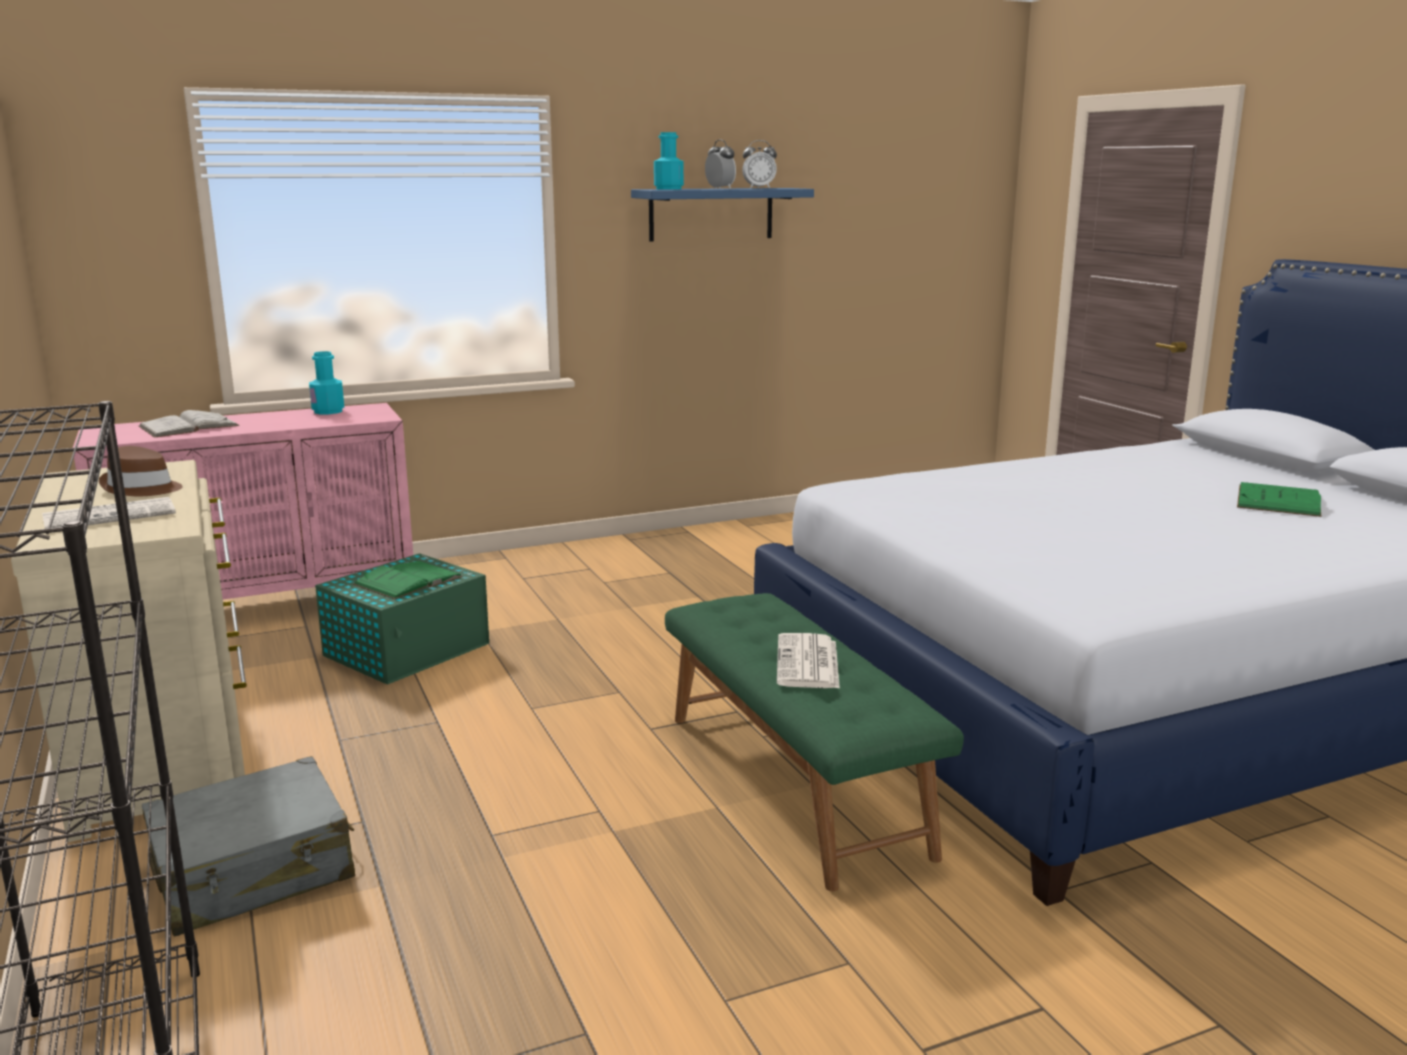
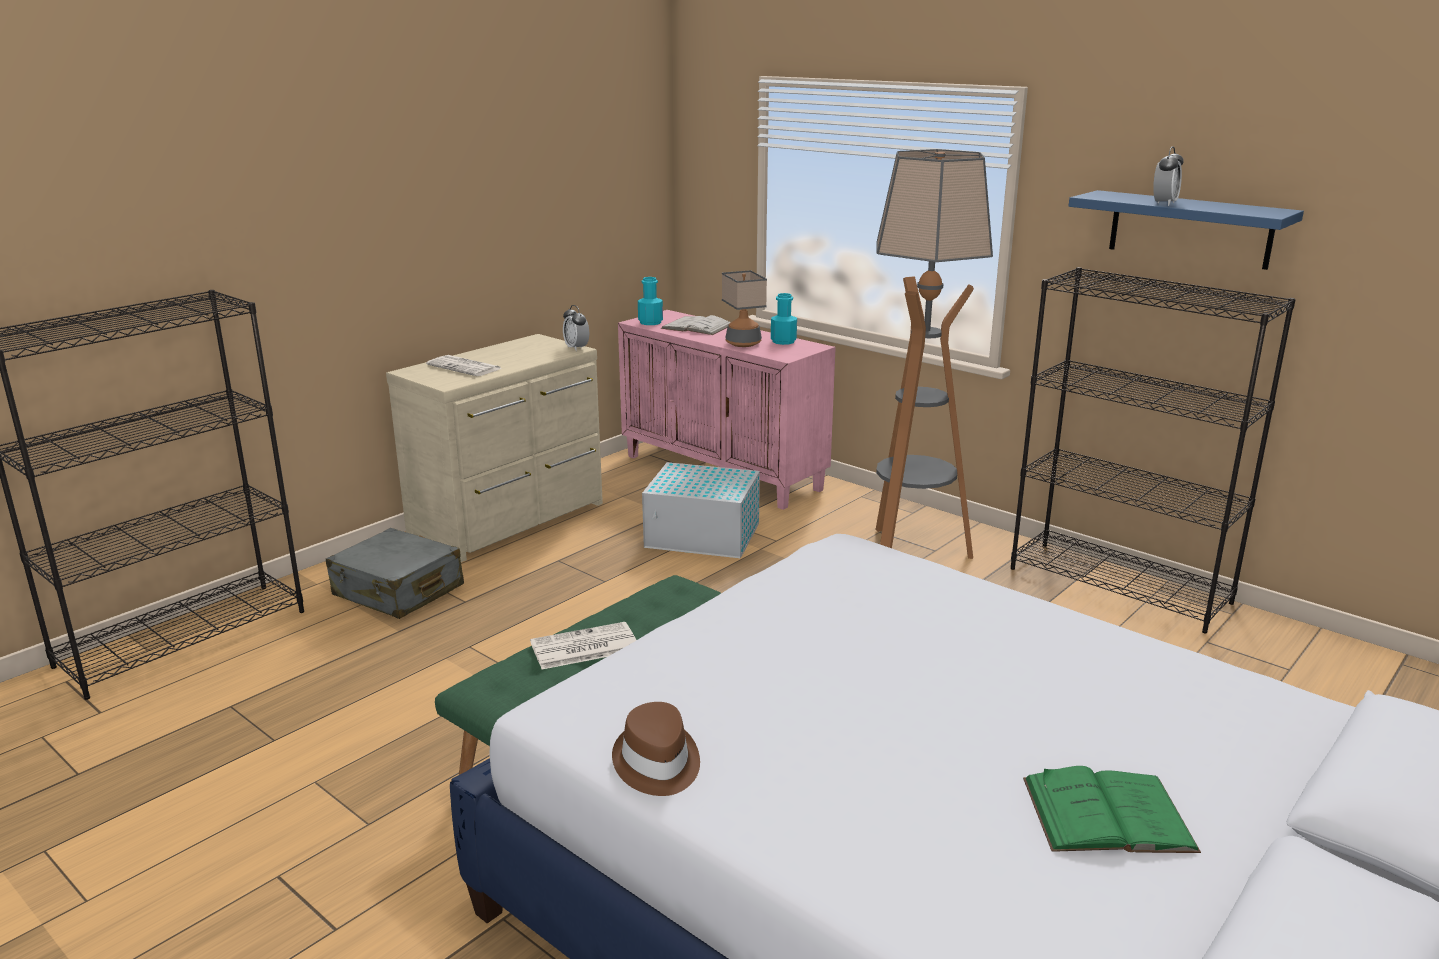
camera: 65 degrees right, 5 degrees up
brown hat [99,446,183,496] -> brown hat moved to [612,702,700,796]
green storage box [315,553,489,684] -> white storage box [642,462,760,558]
green book [353,561,463,599] -> none
turquoise bottle [654,132,684,190] -> turquoise bottle moved to [638,277,663,325]
alarm clock [742,140,777,188] -> alarm clock moved to [563,305,589,351]
none -> table lamp [722,270,767,347]
none -> floor lamp [875,149,993,559]
none -> black bookcase [1011,267,1296,634]

